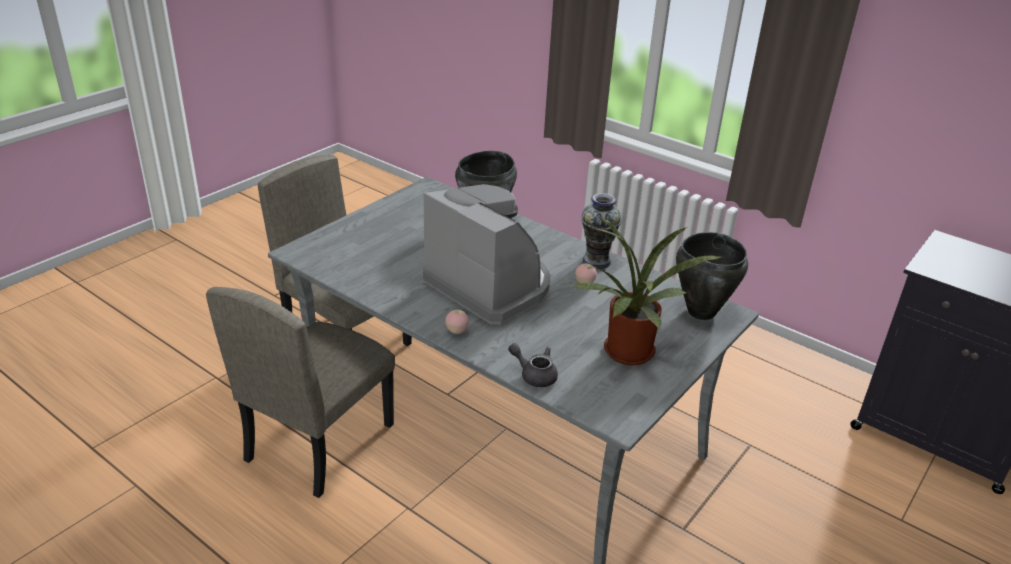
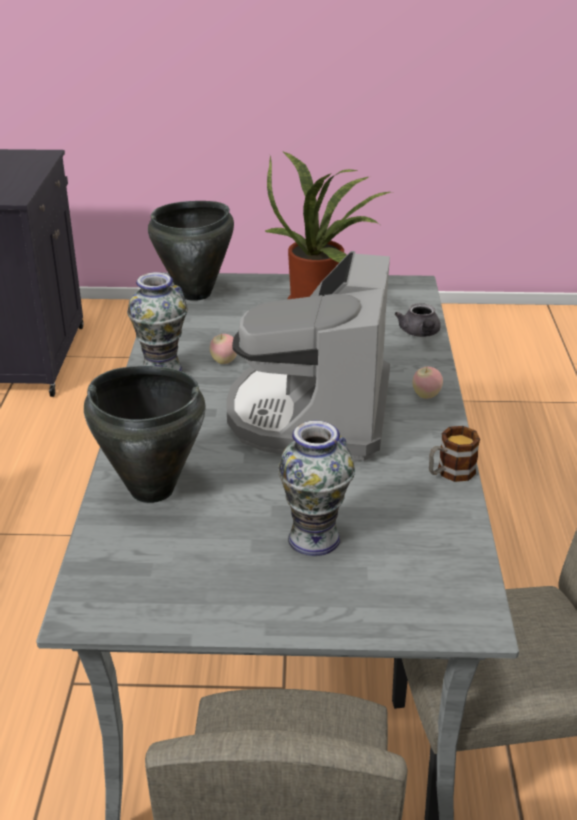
camera: 125 degrees left, 0 degrees up
none -> vase [278,421,355,556]
none -> mug [429,426,480,482]

